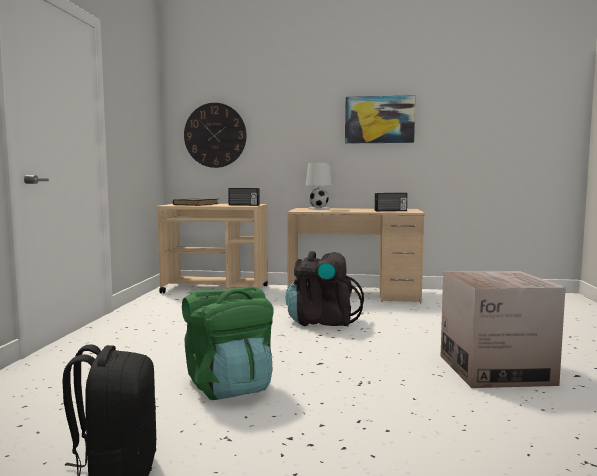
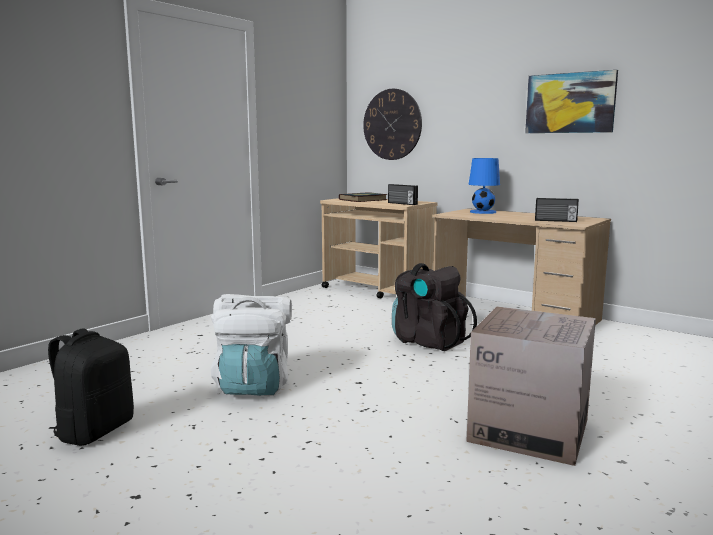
camera: 30 degrees right, 5 degrees up
green backpack [182,287,273,400] -> white backpack [211,294,292,396]
white table lamp [306,163,332,210] -> blue table lamp [469,158,500,214]

